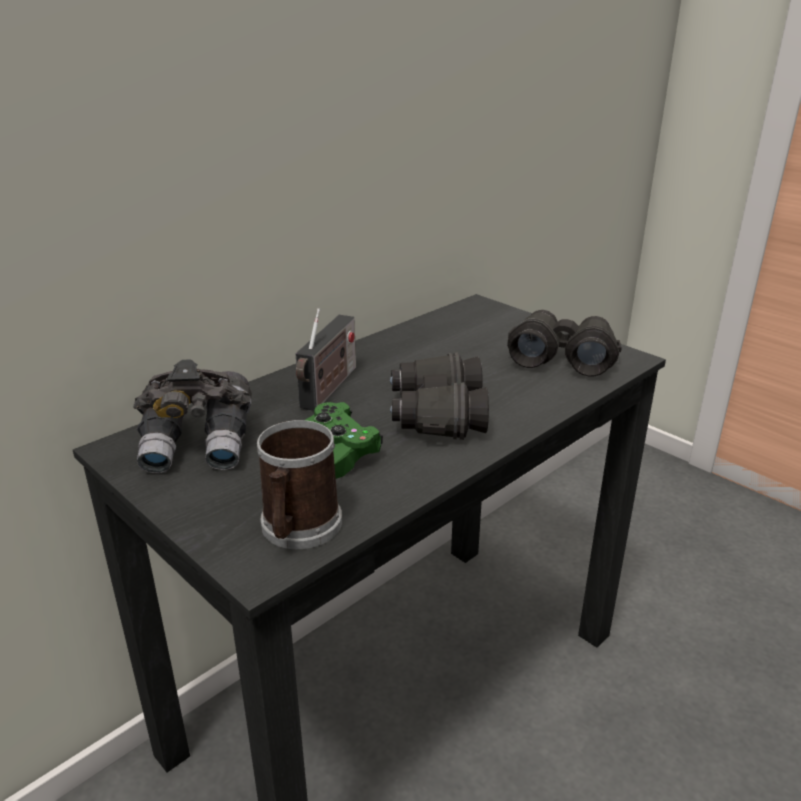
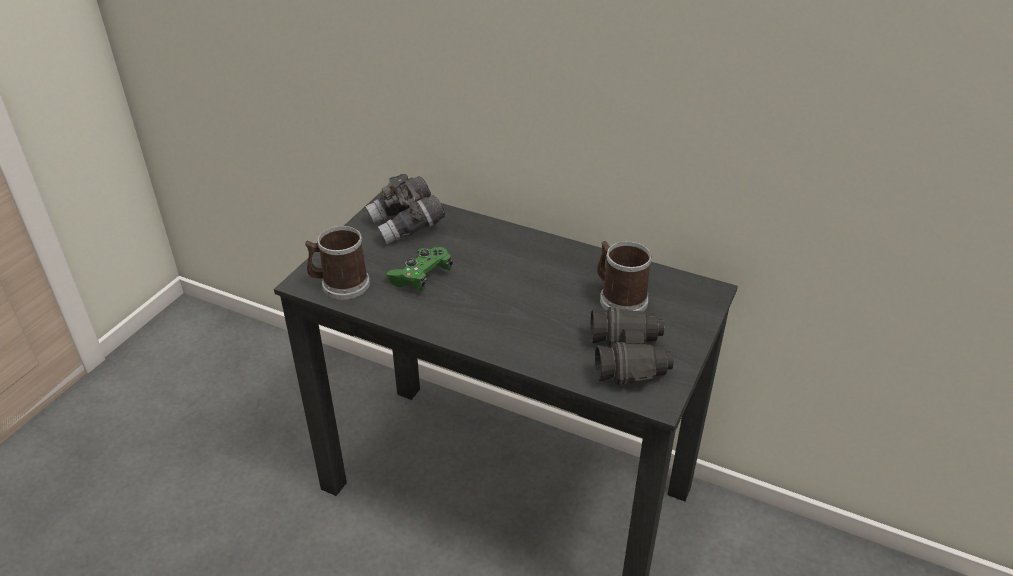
camera: 70 degrees right, 10 degrees up
radio [296,308,356,411] -> none
black binoculars [390,352,489,440] -> none
none -> mug [597,241,652,312]

